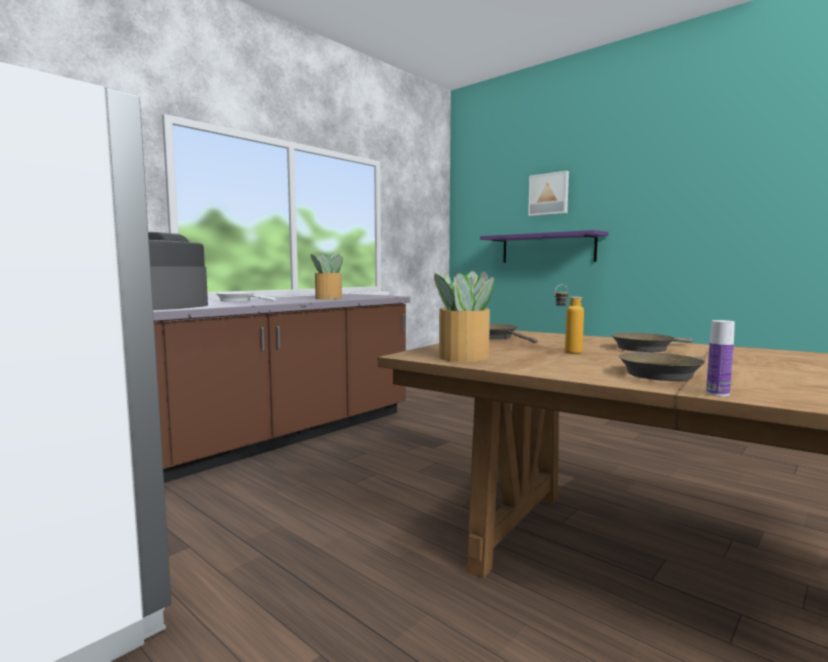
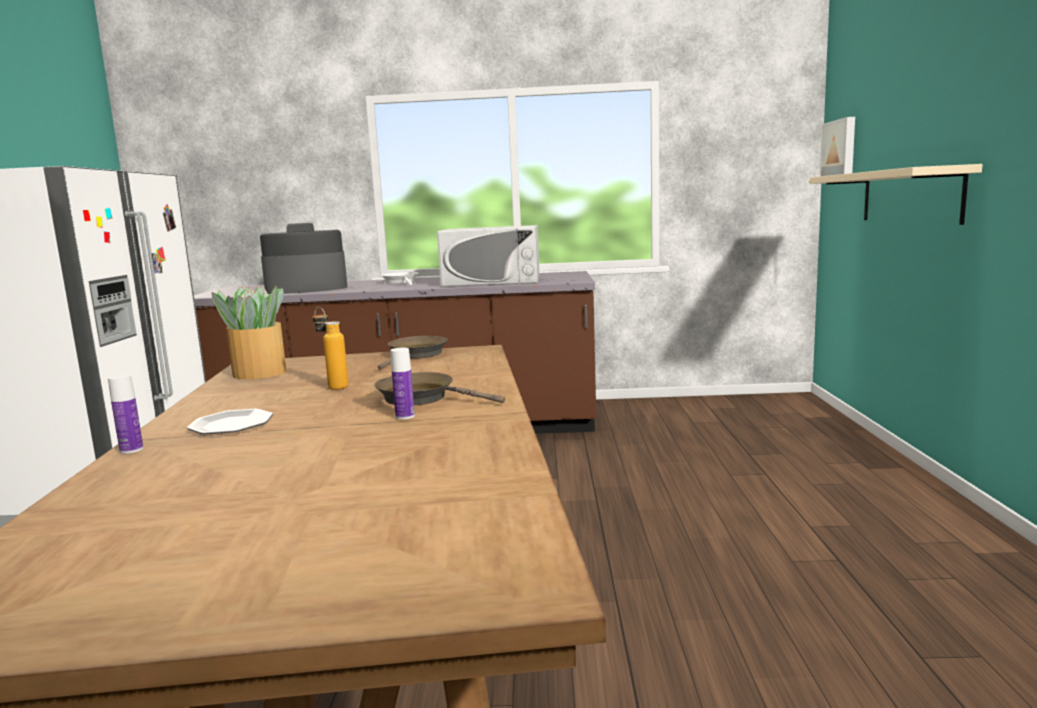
camera: 50 degrees right, 5 degrees up
potted plant [311,253,343,299] -> white microwave [437,225,540,287]
purple shelf [480,230,609,263] -> beige shelf [810,164,983,225]
picture [528,171,569,216] -> picture moved to [819,117,855,184]
brown frying pan [619,352,706,381] -> plate [187,409,273,434]
none -> bottle [390,348,415,419]

